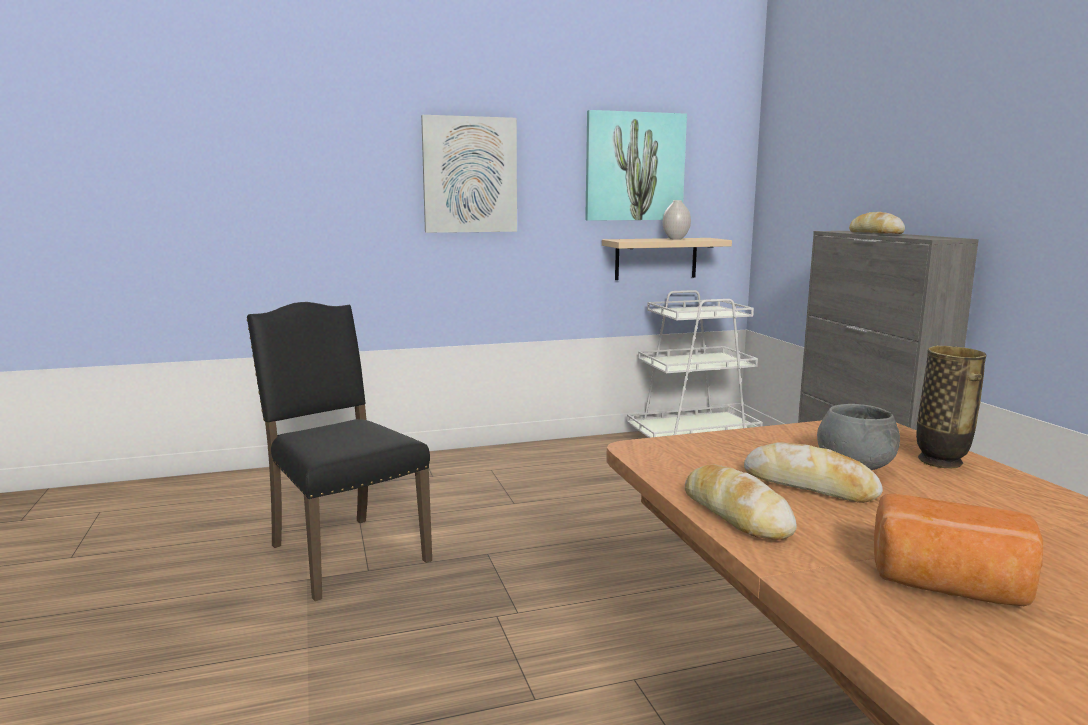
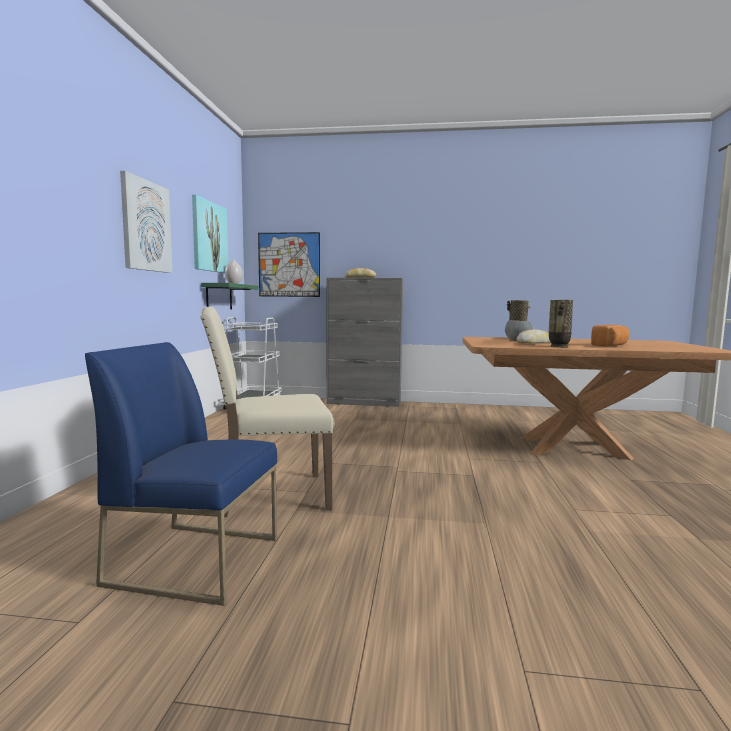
camera: 65 degrees left, 5 degrees down
black chair [247,302,432,601] -> beige chair [201,306,334,517]
beige shelf [602,238,732,280] -> green shelf [201,283,259,310]
bread [685,464,797,540] -> vase [549,300,573,348]
none -> blue chair [85,342,277,606]
none -> picture [258,232,320,297]

